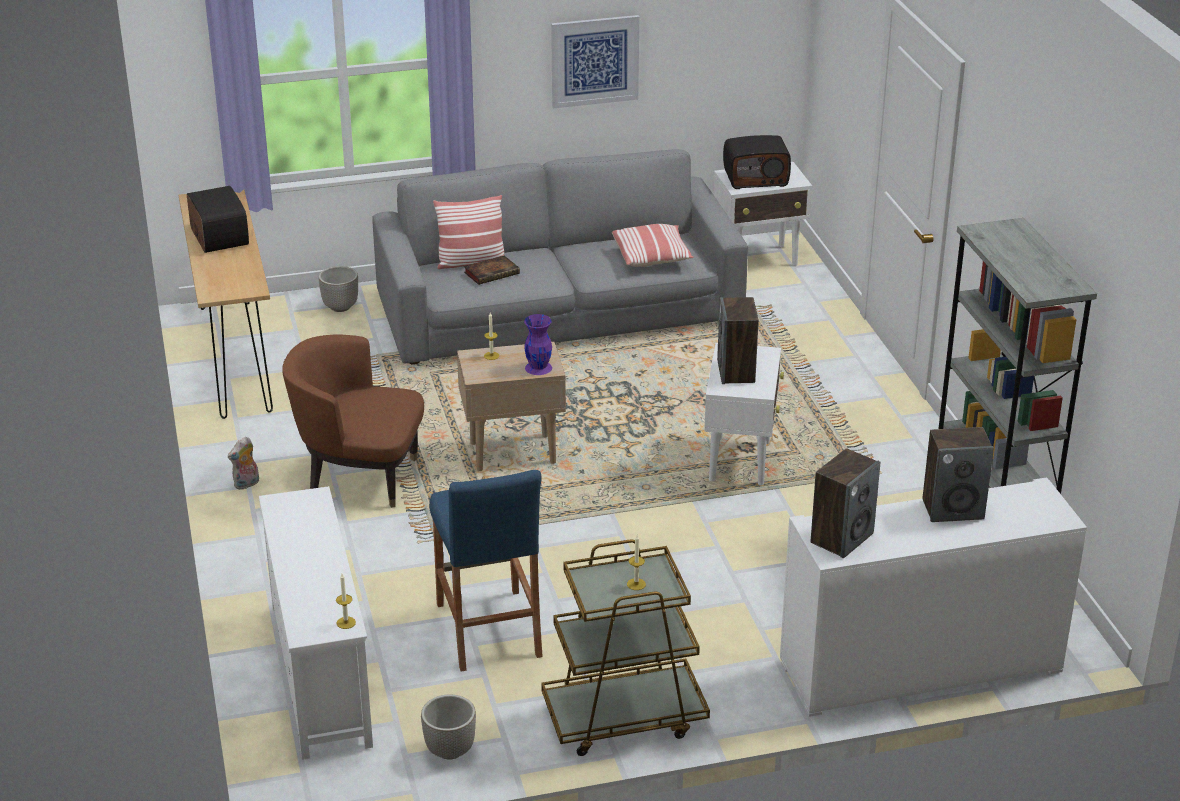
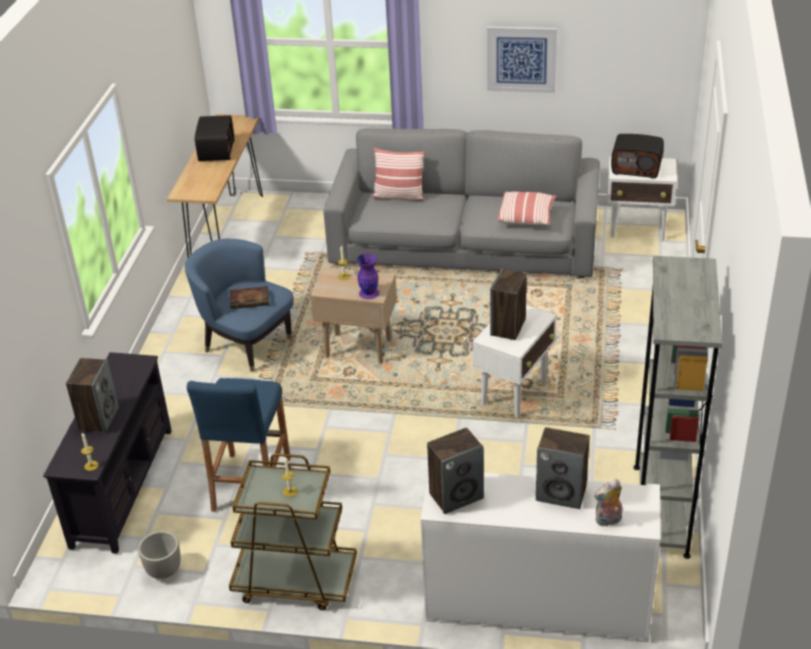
camera: 25 degrees right, 5 degrees up
plush toy [228,437,259,490] -> plush toy moved to [594,479,622,527]
white tv stand [259,486,373,760] -> black tv stand [43,352,172,554]
brown armchair [282,335,424,508] -> blue armchair [185,239,294,372]
planter [318,266,358,312] -> none
book [464,256,520,285] -> book moved to [230,286,269,309]
none -> speaker [66,358,119,433]

